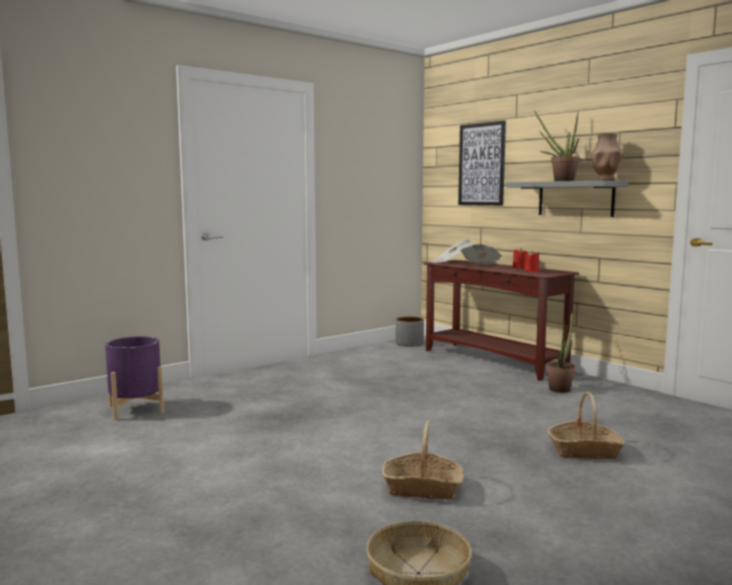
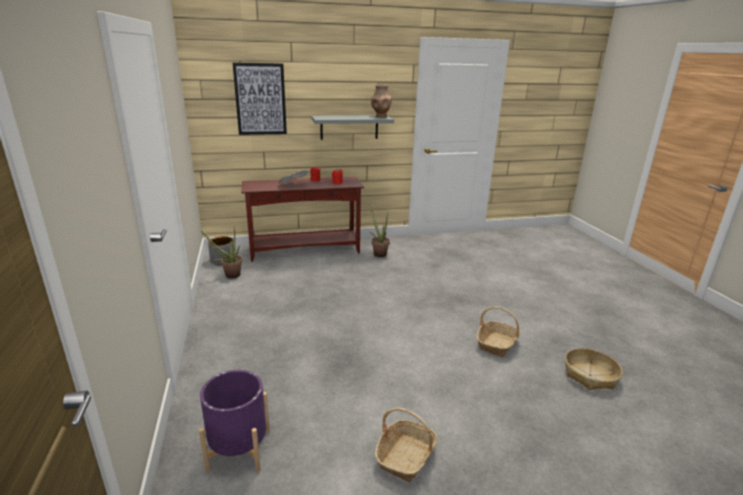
camera: 65 degrees left, 15 degrees up
newspaper [432,239,472,263] -> none
potted plant [534,111,580,181] -> potted plant moved to [201,225,242,278]
basket [547,392,626,459] -> basket moved to [375,407,437,482]

